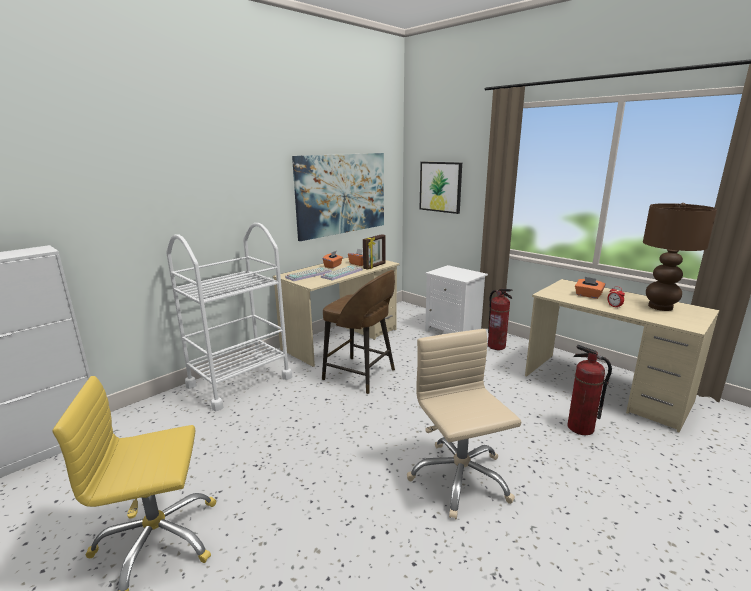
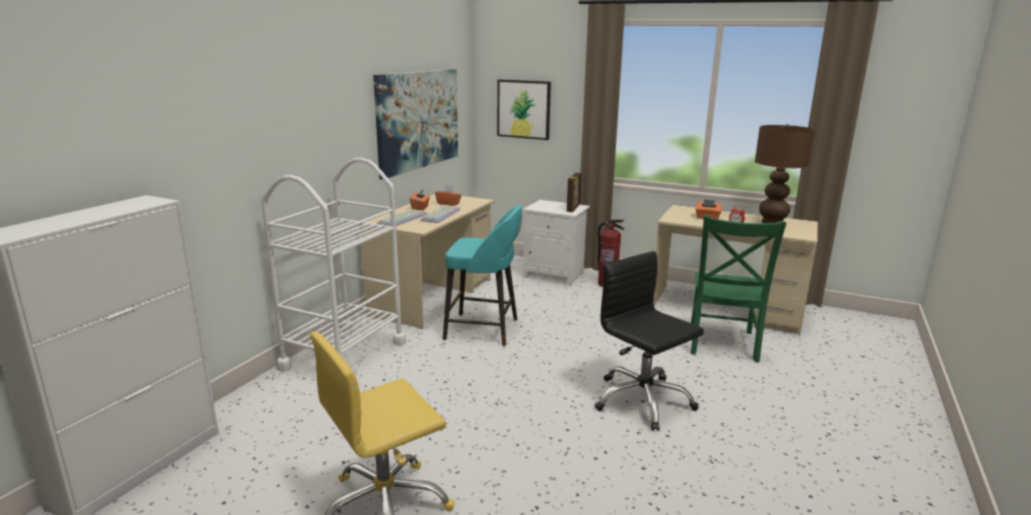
camera: 20 degrees left, 0 degrees up
brown stool [322,270,395,394] -> turquoise stool [443,205,522,346]
picture frame [363,234,386,270] -> picture frame moved to [567,173,582,212]
beige office chair [407,329,521,519] -> black office chair [595,251,704,431]
fire extinguisher [567,345,612,435] -> green chair [691,215,786,362]

